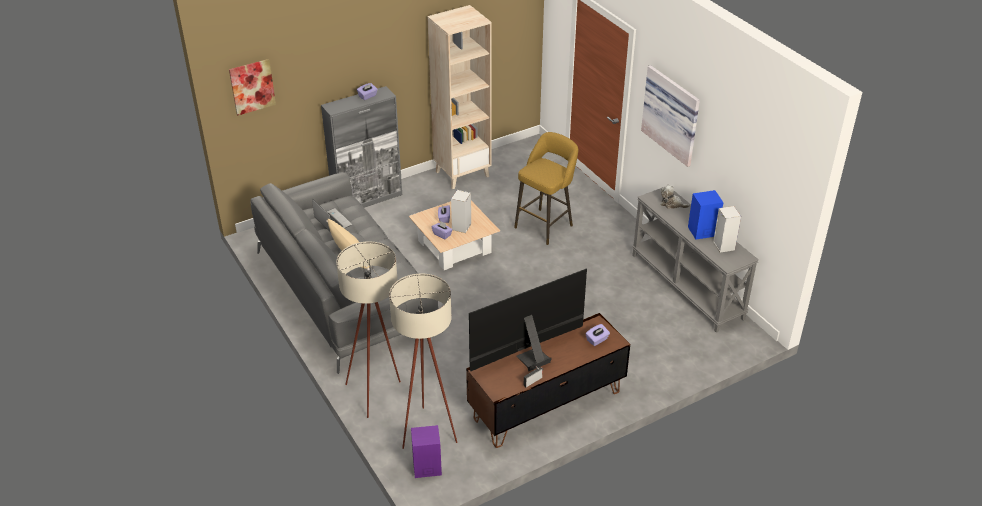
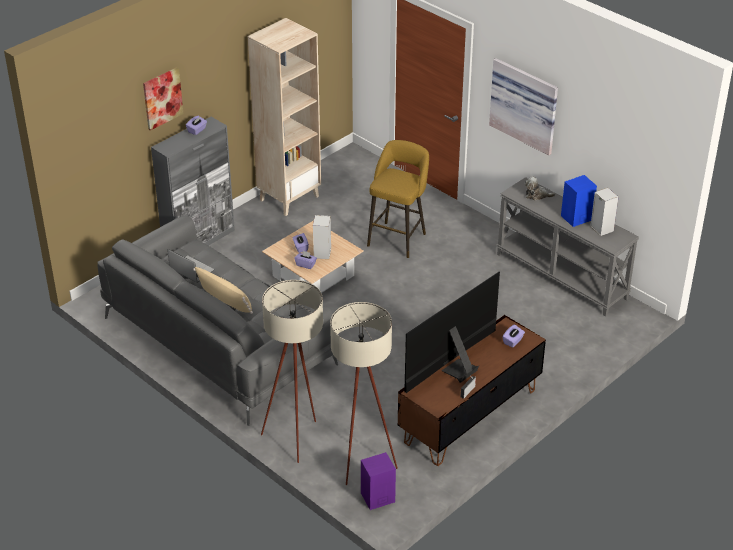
camera: 15 degrees left, 0 degrees up
picture [229,59,276,115] -> picture moved to [143,67,183,131]

